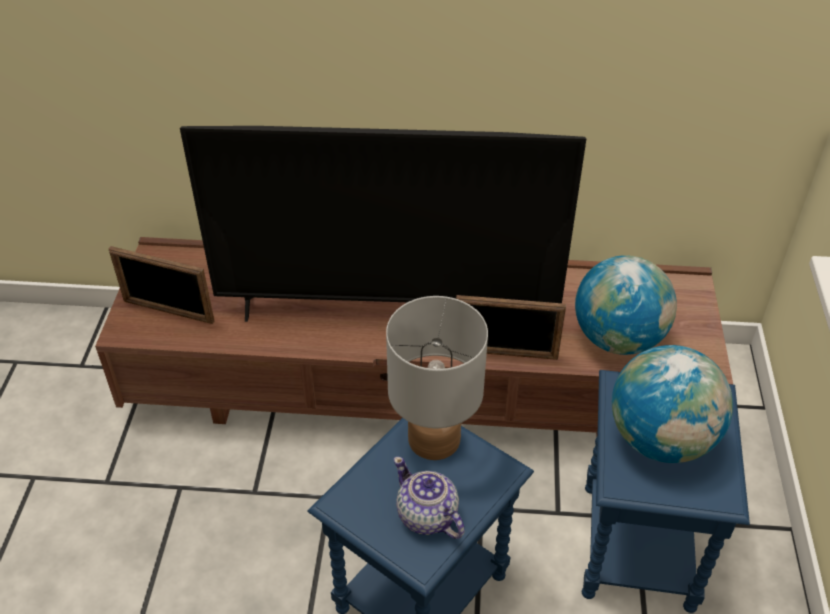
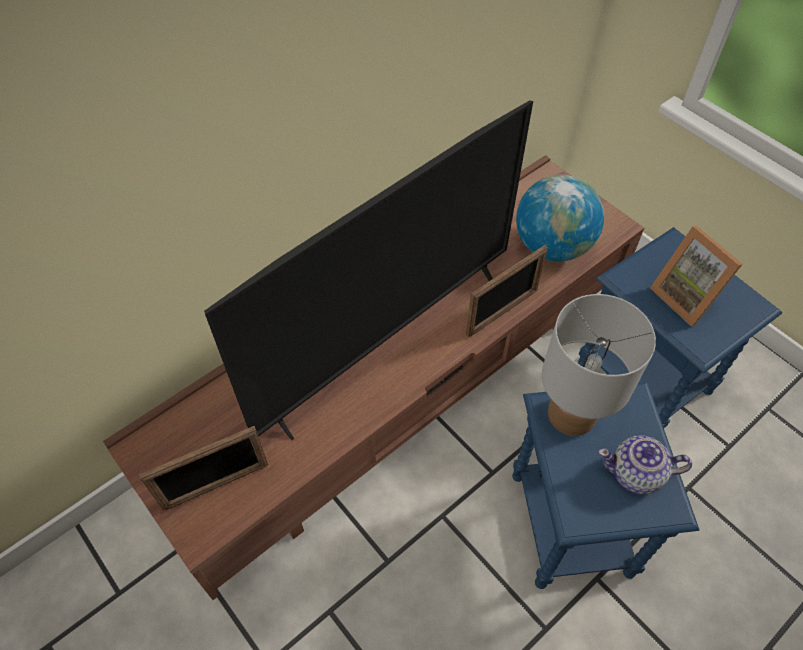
camera: 45 degrees left, 10 degrees up
globe [612,345,733,463] -> picture frame [650,225,743,327]

